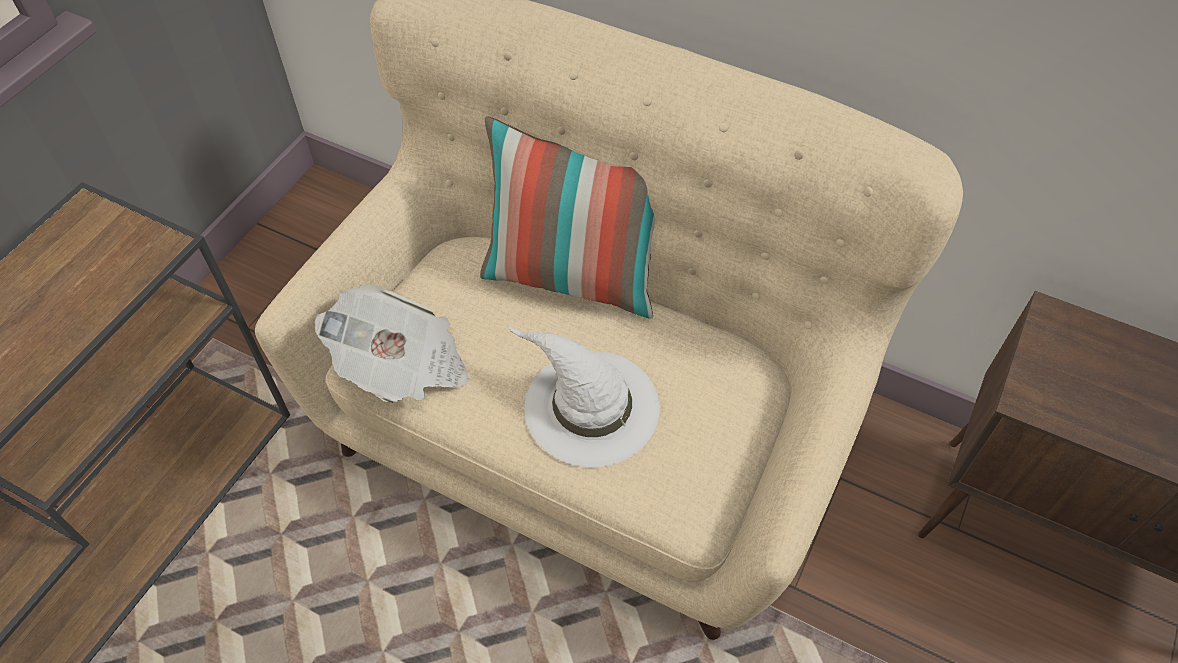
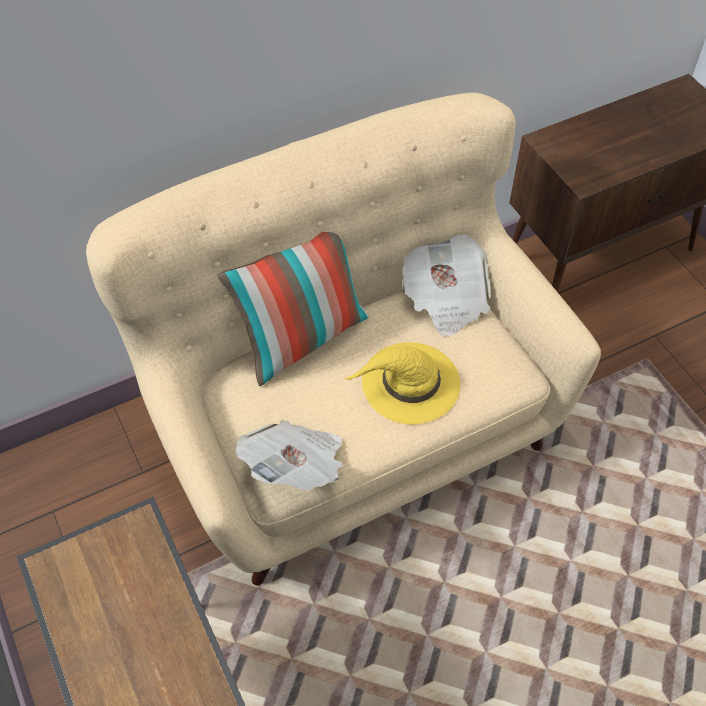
camera: 55 degrees left, 0 degrees up
white hat [507,326,660,467] -> yellow hat [345,342,460,424]
none -> newspaper [401,235,491,337]

